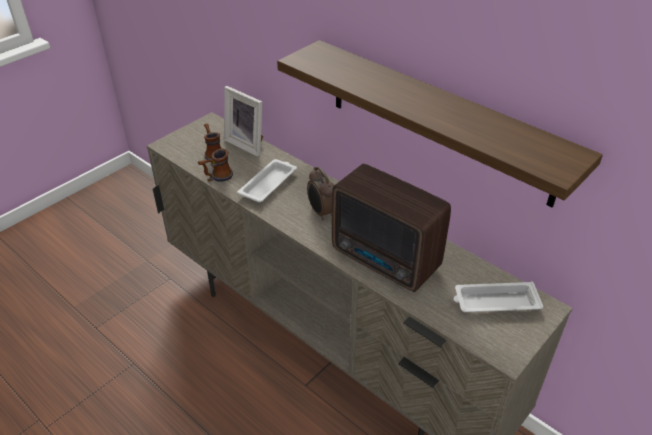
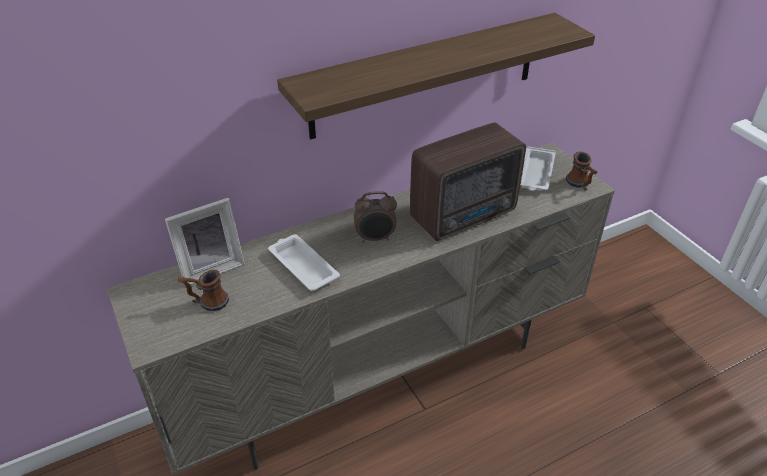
camera: 70 degrees left, 0 degrees up
mug [198,149,233,182] -> mug moved to [566,151,597,190]

